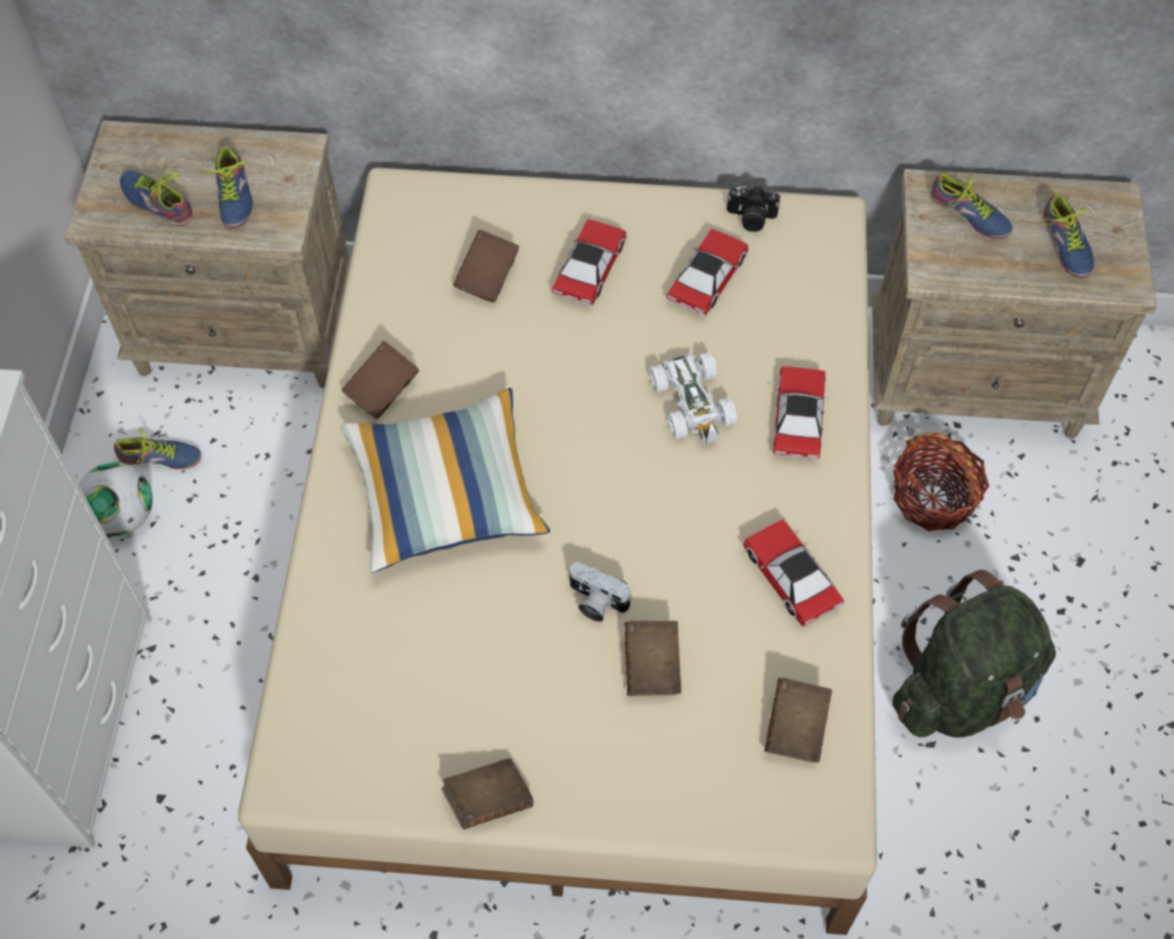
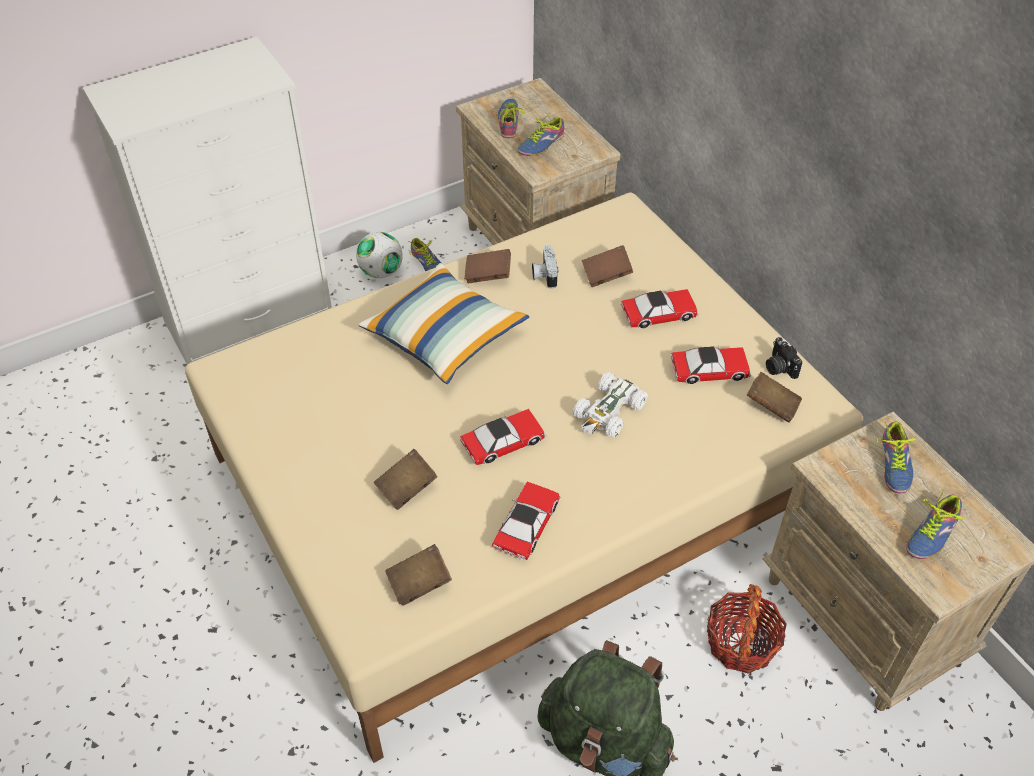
camera: 55 degrees right, 10 degrees down
brown book [441,758,533,829] -> brown book moved to [747,372,802,423]
camera [568,562,632,622] -> camera moved to [532,245,558,288]
toy car [773,366,828,461] -> toy car moved to [460,409,546,465]

